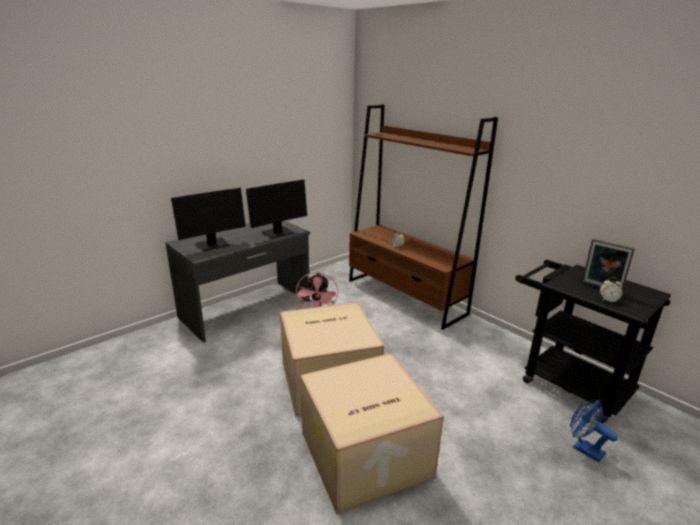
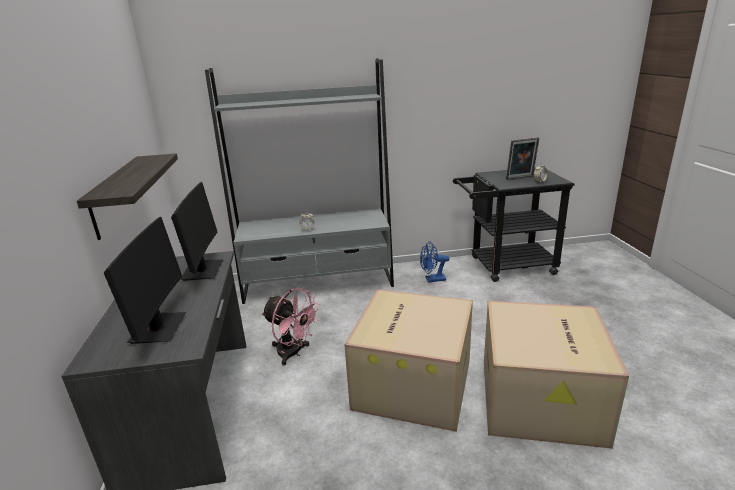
camera: 55 degrees left, 0 degrees up
brown bookcase [349,104,498,330] -> grey bookcase [205,58,394,304]
blue fan [570,400,618,462] -> blue fan moved to [420,241,450,283]
none -> shelf [77,153,178,240]

